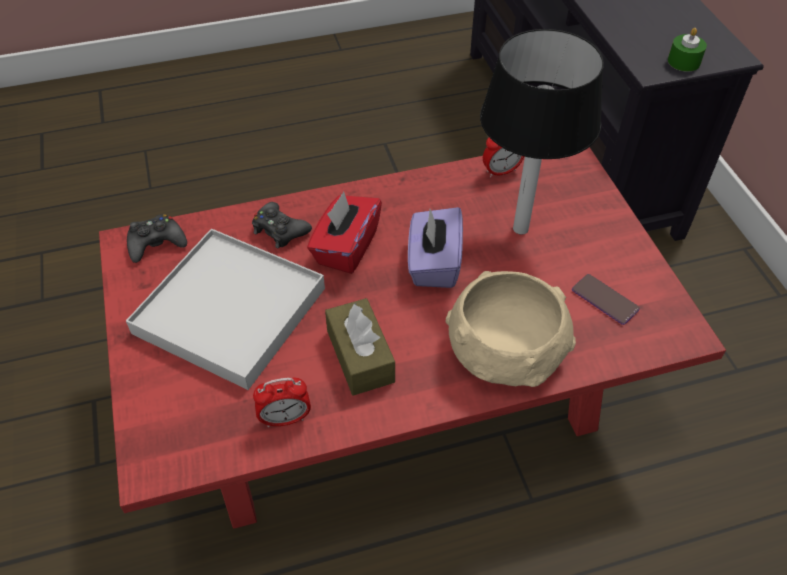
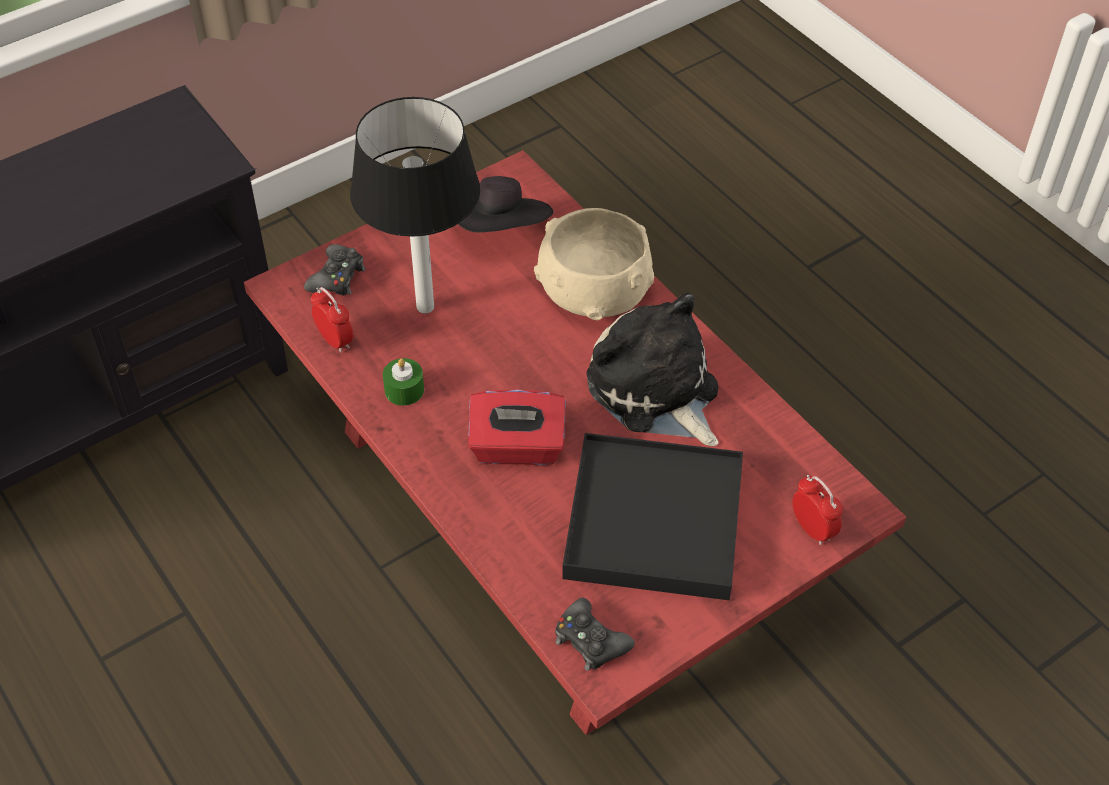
camera: 110 degrees left, 0 degrees up
white tray [126,229,325,390] -> black tray [562,433,743,600]
black game controller [252,202,312,248] -> black game controller moved to [304,244,365,295]
alarm clock [253,377,311,428] -> alarm clock moved to [792,475,843,546]
brown tissue box [325,298,395,396] -> plush toy [586,292,718,446]
purple tissue box [408,207,463,288] -> none
phone [572,274,640,325] -> black hat [458,176,553,232]
green candle [668,28,707,72] -> green candle moved to [383,358,424,406]

